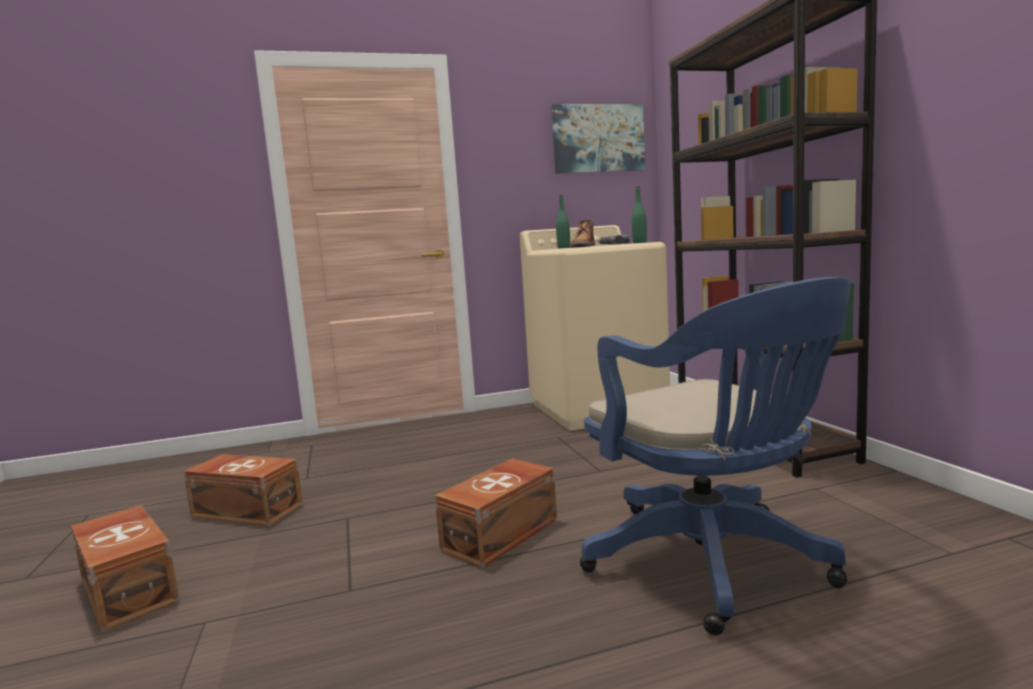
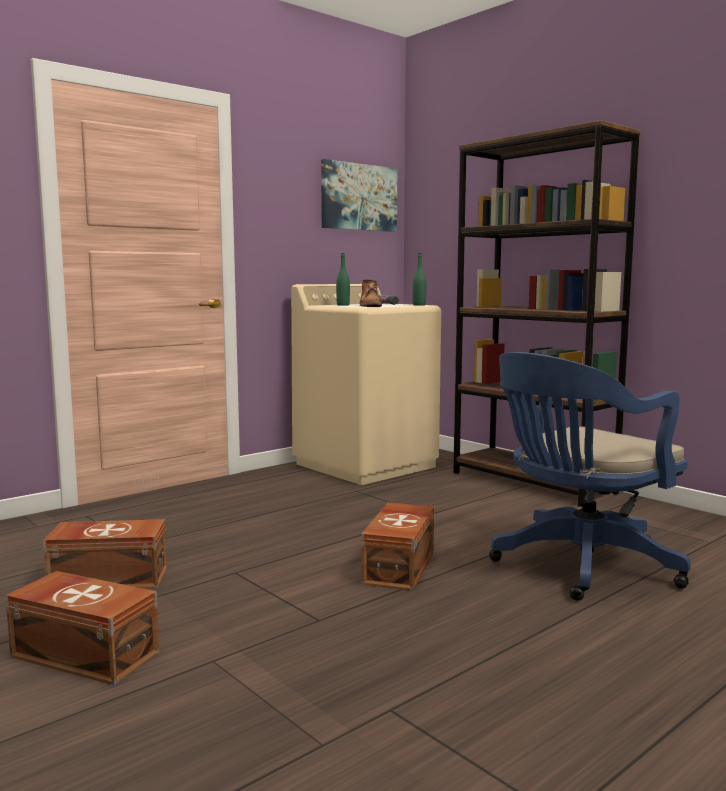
camera: 25 degrees left, 0 degrees up
blue office chair [580,277,851,635] -> blue office chair turned 105 degrees clockwise [489,352,691,601]

